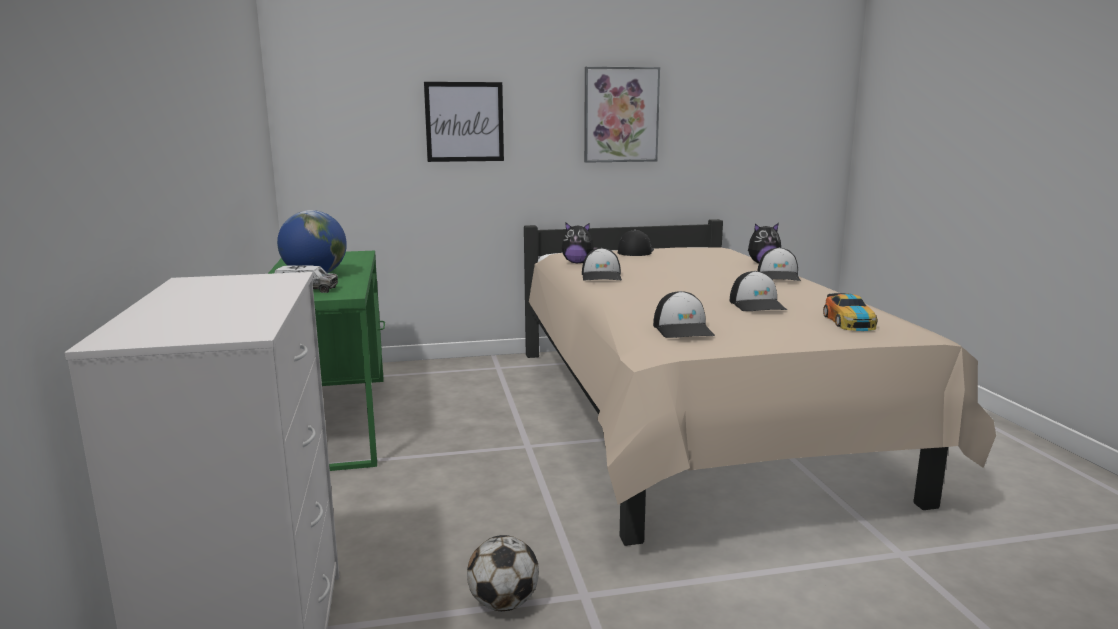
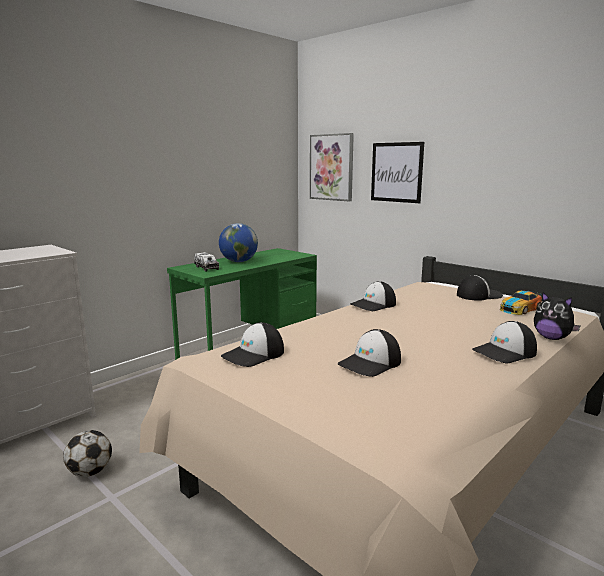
camera: 55 degrees right, 0 degrees up
plush toy [562,222,598,263] -> none
picture [584,66,660,163] -> picture moved to [310,133,354,201]
toy car [823,293,877,331] -> toy car moved to [500,291,542,315]

